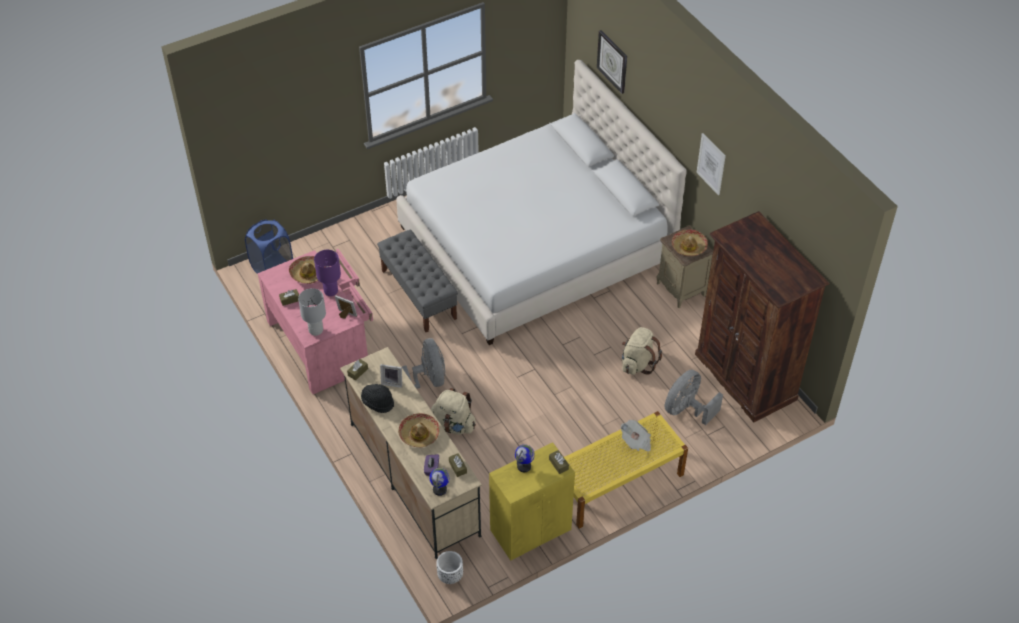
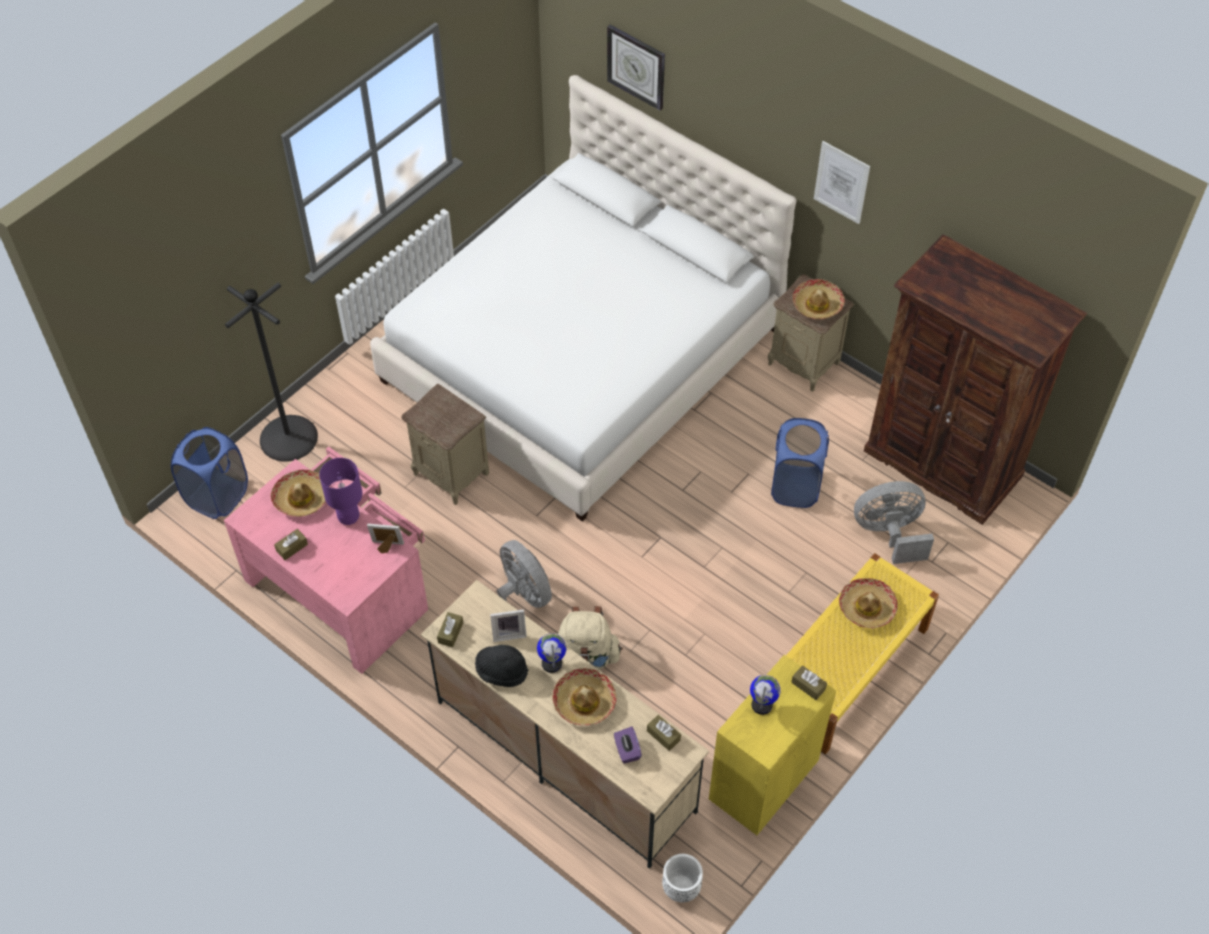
camera: 20 degrees left, 5 degrees up
grey table lamp [298,288,326,336] -> none
grey bench [377,230,458,332] -> beige nightstand [401,384,489,505]
globe [430,468,449,496] -> globe moved to [537,633,566,673]
newspaper [621,420,651,451] -> hat [839,578,898,628]
beige backpack [622,327,662,375] -> blue laundry basket [771,418,829,508]
grey fan [665,370,723,425] -> grey fan turned 60 degrees clockwise [854,481,934,564]
none -> black clothes rack [225,283,318,462]

